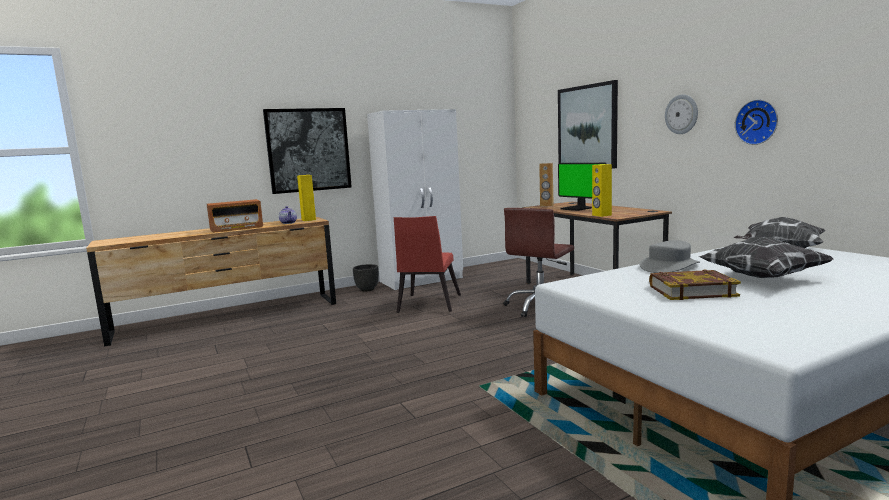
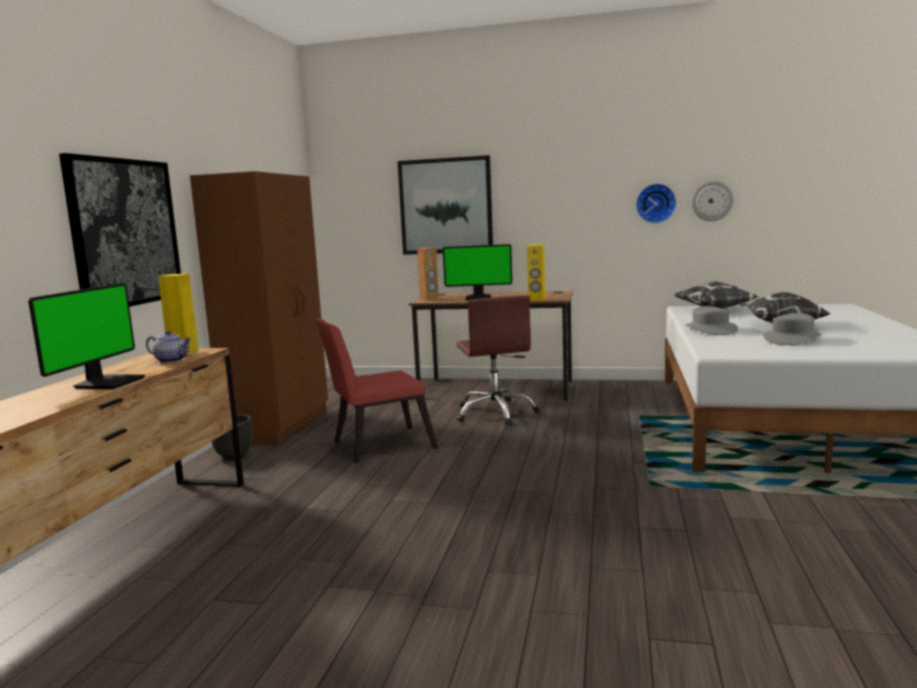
camera: 50 degrees left, 0 degrees up
radio [207,199,263,233] -> monitor [28,283,145,389]
white wardrobe [367,109,463,290] -> brown wardrobe [190,171,328,445]
red chair [394,216,461,313] -> red chair turned 105 degrees clockwise [315,318,438,463]
book [649,270,741,300] -> grey hat [764,313,822,345]
wall clock [665,94,698,134] -> wall clock moved to [692,181,733,221]

